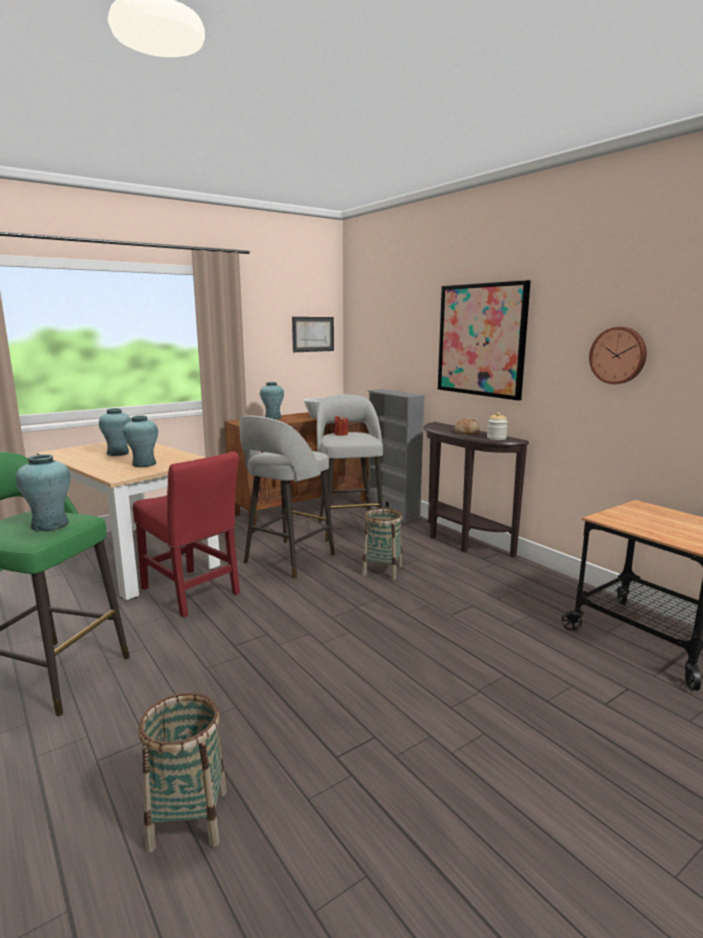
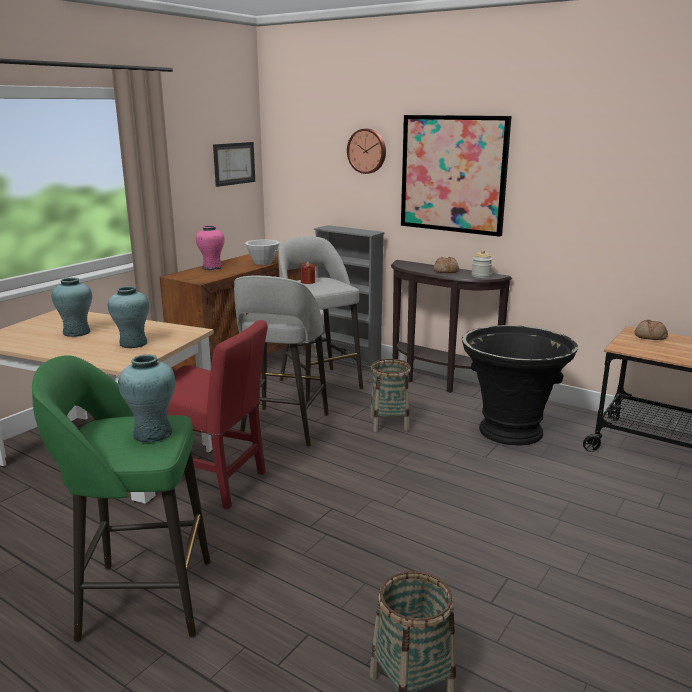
camera: 20 degrees left, 5 degrees up
turquoise vase [260,382,284,420] -> pink vase [196,225,225,270]
wall clock [589,327,647,384] -> wall clock moved to [347,129,386,174]
none -> black planter [462,325,578,446]
none -> bread [635,319,668,340]

